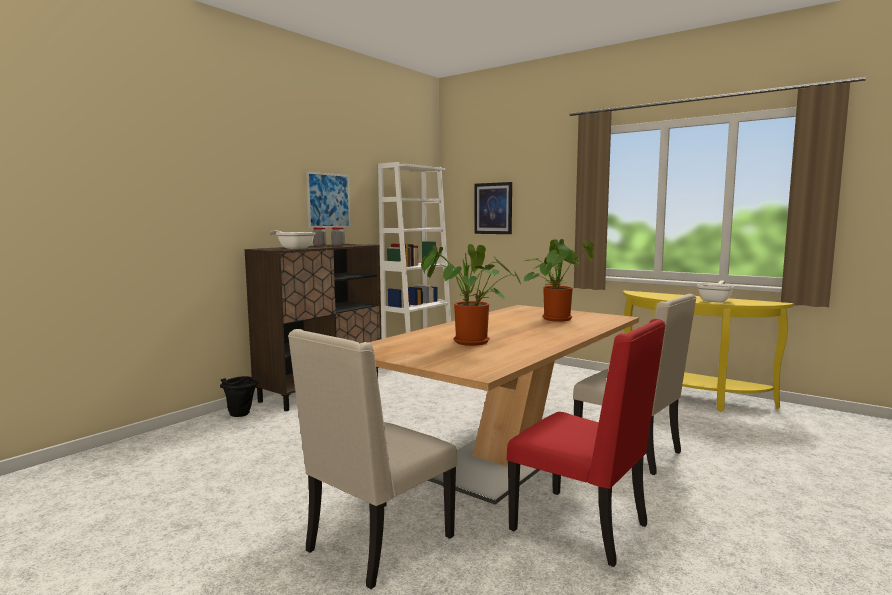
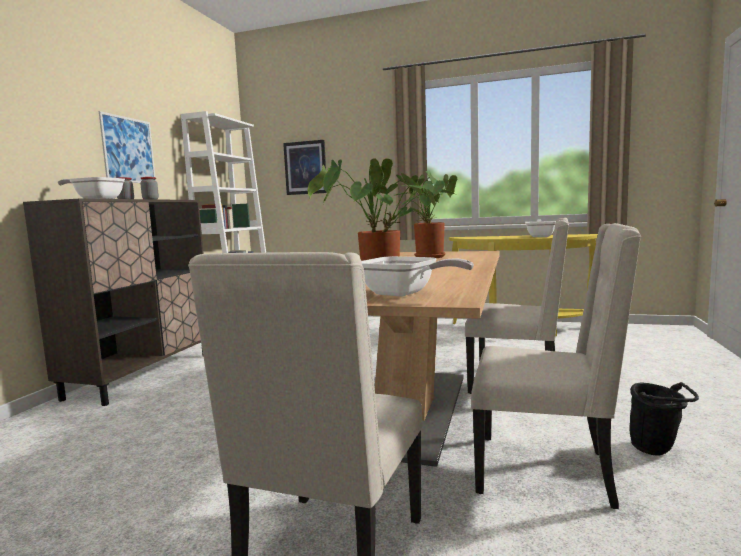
camera: 20 degrees left, 0 degrees up
black bucket [220,376,259,417] -> black bucket moved to [630,382,699,456]
red chair [507,319,666,567] -> beige chair [471,223,641,509]
none -> frying pan [362,256,474,297]

